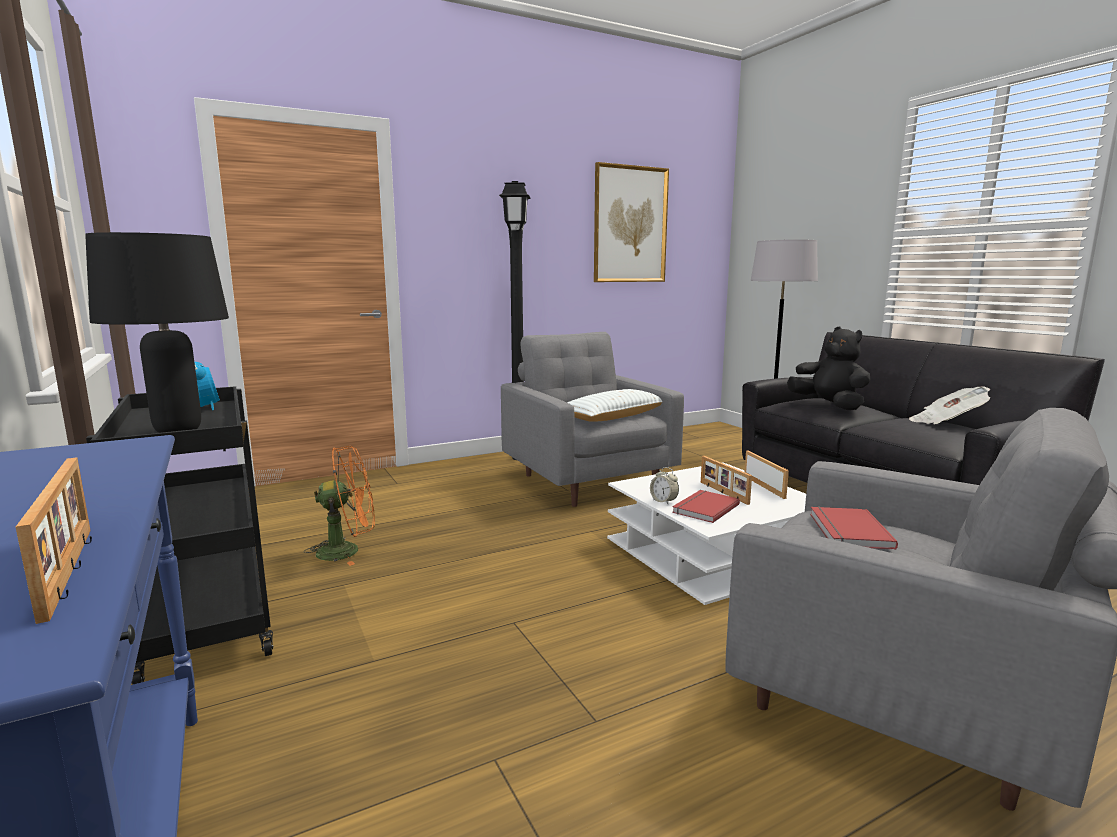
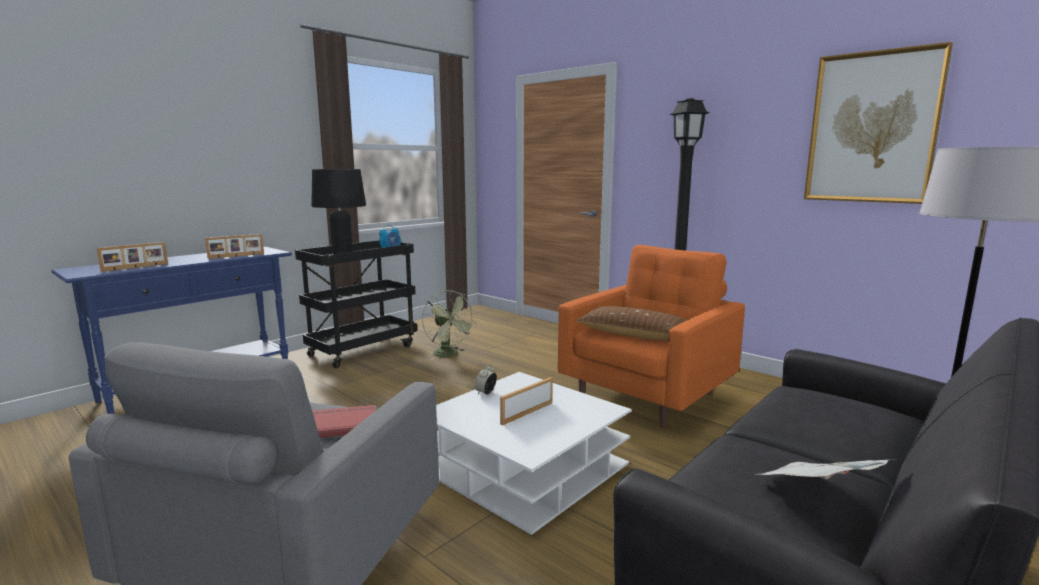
camera: 70 degrees right, 0 degrees up
orange fan [304,446,375,566] -> green fan [422,290,476,360]
grey armchair [501,332,684,507] -> orange armchair [558,245,745,428]
white pillow [567,389,662,422] -> brown pillow [575,306,687,340]
red book [672,490,740,523] -> none
picture frame [745,451,789,499] -> picture frame moved to [205,234,264,259]
black plush toy [787,327,870,410] -> none

